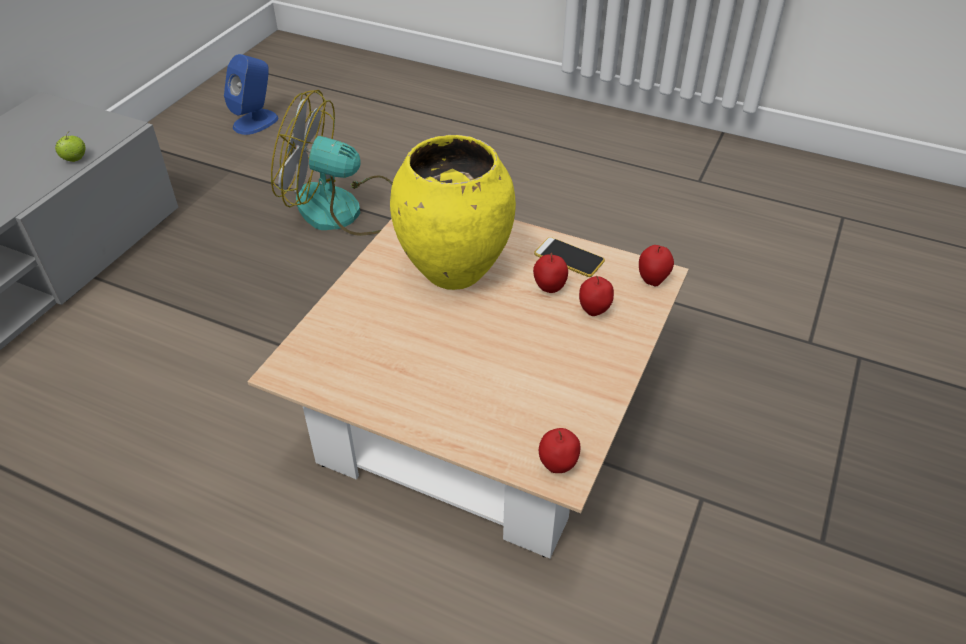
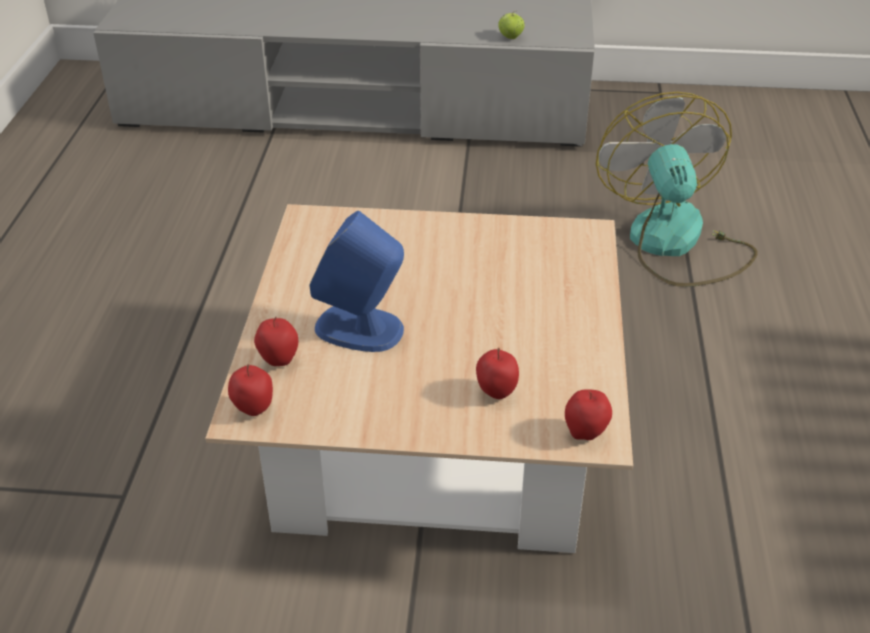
camera: 70 degrees right, 5 degrees down
blue speaker [224,54,278,135] -> blue speaker moved to [309,211,404,352]
yellow vase [390,135,516,290] -> none
apple [533,253,568,293] -> apple moved to [254,317,298,366]
phone [534,237,605,277] -> none

